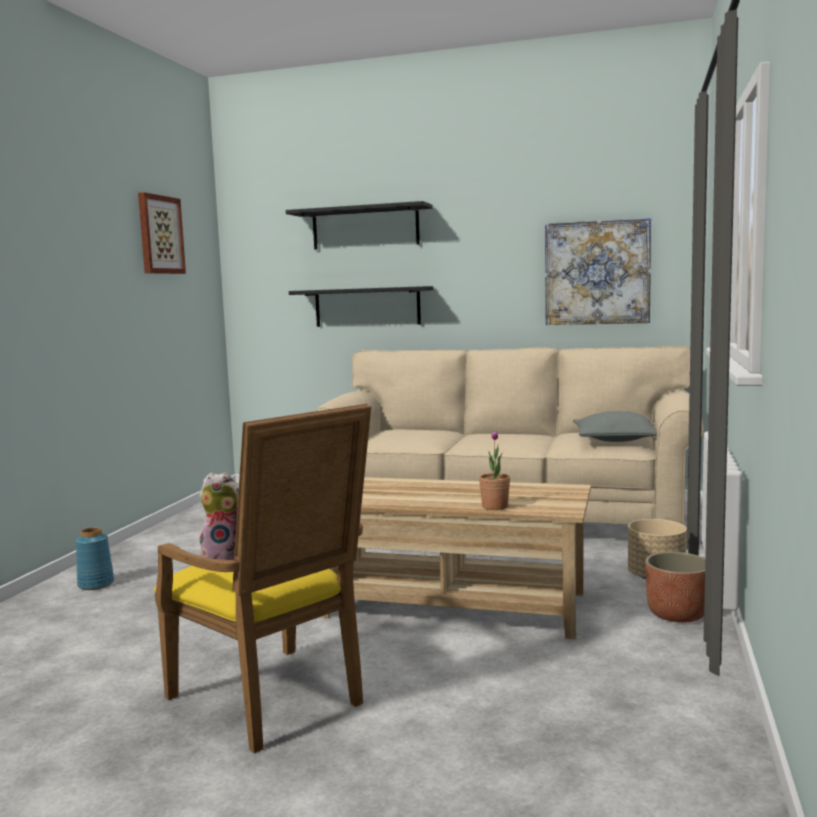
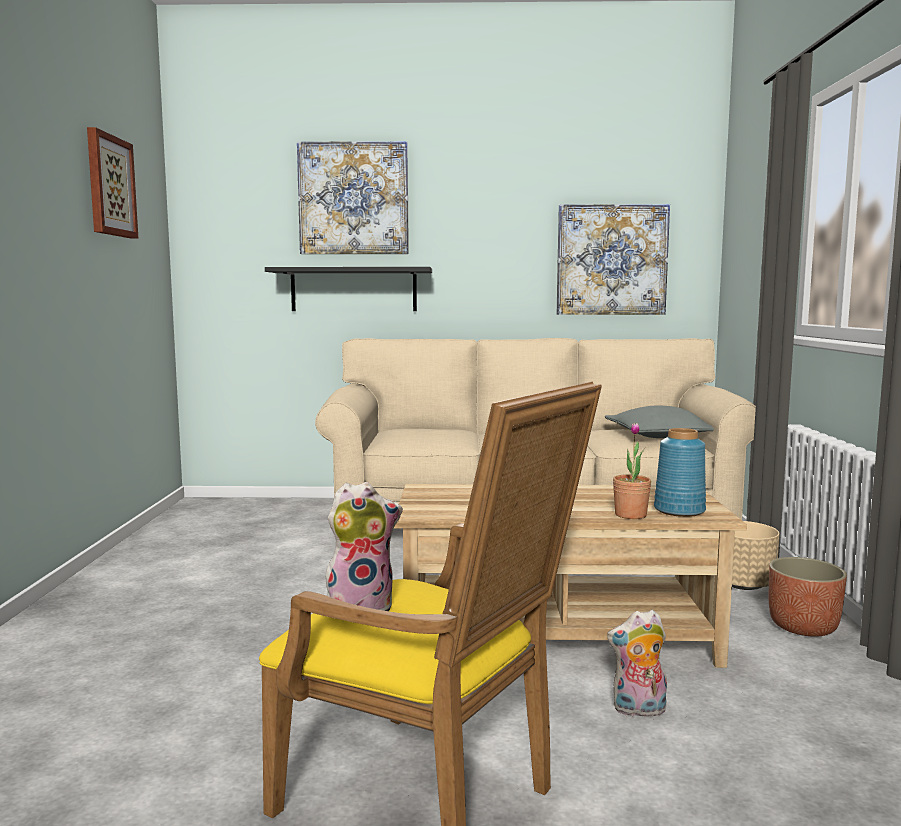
camera: 15 degrees left, 0 degrees up
blue vase [76,527,114,590] -> blue vase moved to [654,428,706,517]
black shelf [286,201,433,250] -> picture [297,141,409,254]
none -> plush toy [607,610,667,717]

